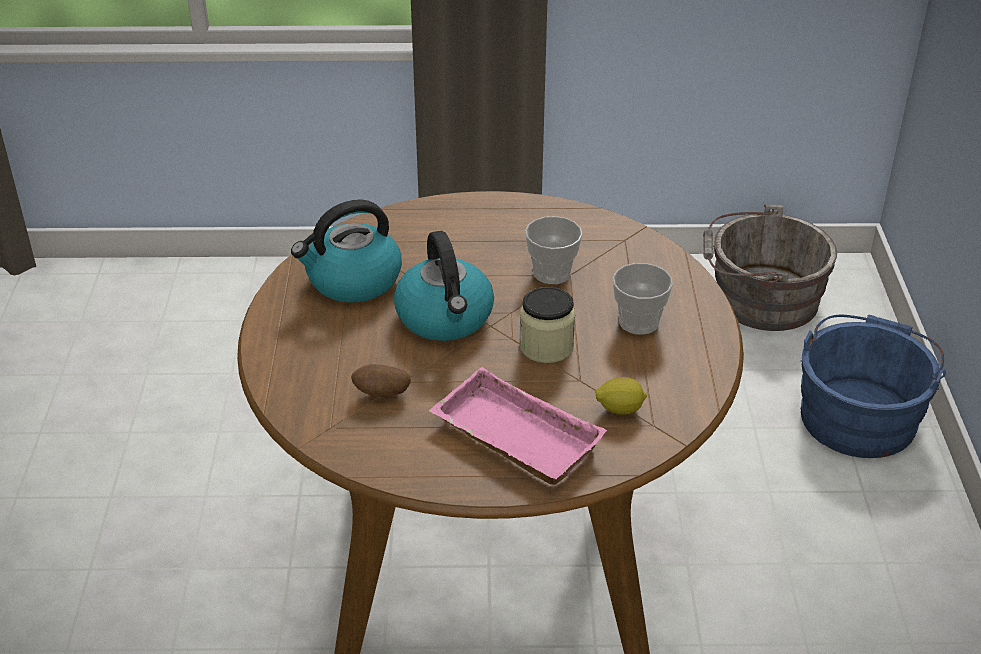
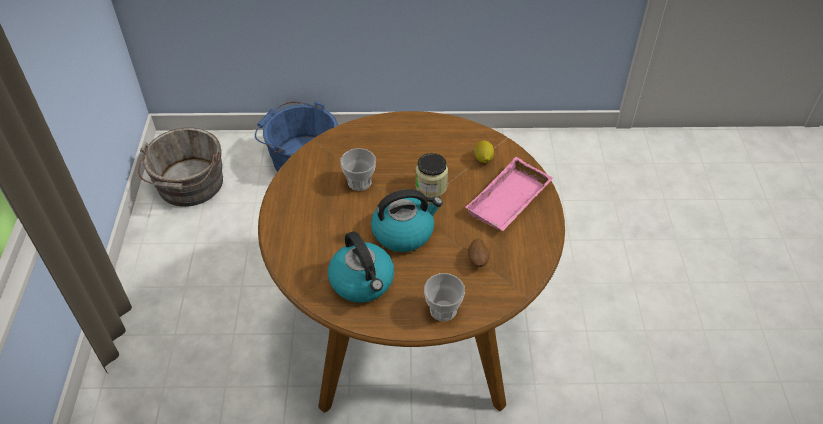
camera: 90 degrees left, 10 degrees up
cup [613,263,673,335] -> cup moved to [424,273,465,321]

